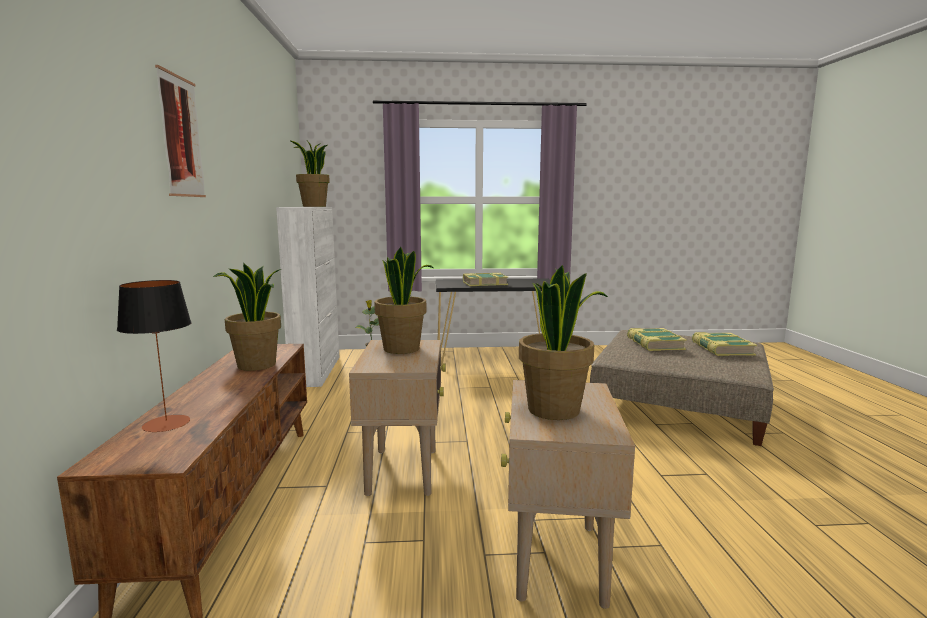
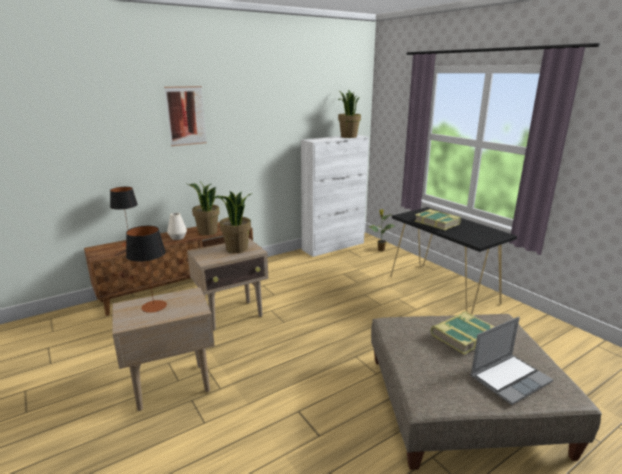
camera: 60 degrees right, 10 degrees up
potted plant [519,265,608,420] -> table lamp [126,226,167,313]
book [692,332,757,356] -> laptop [470,317,553,405]
none -> white vase [167,213,187,240]

